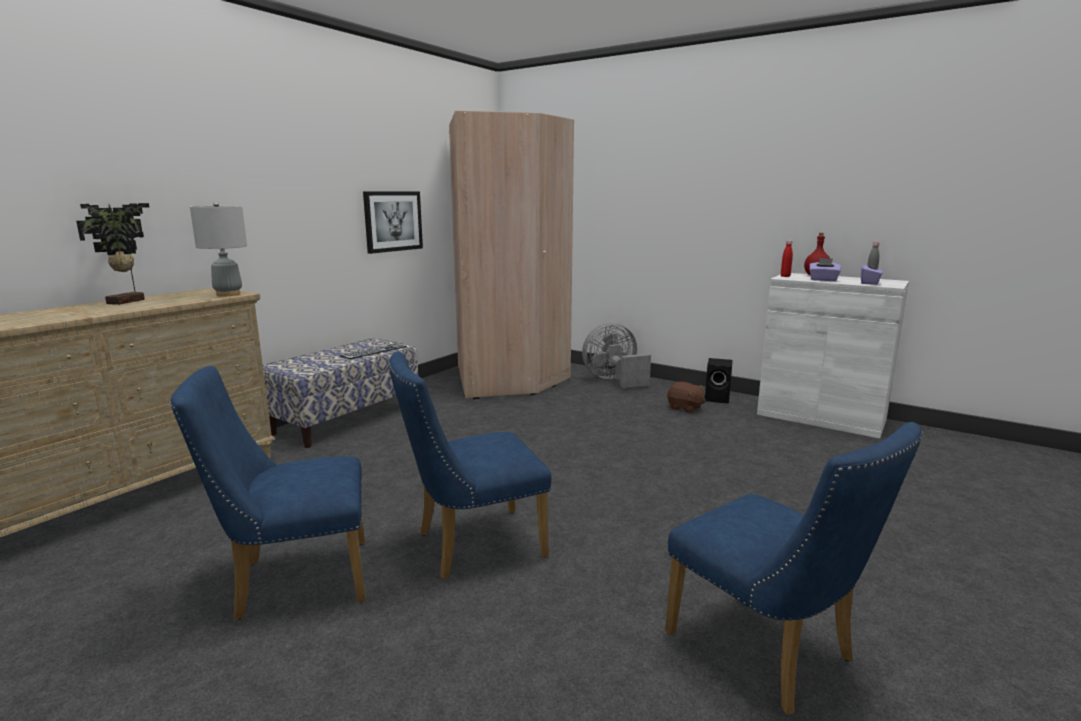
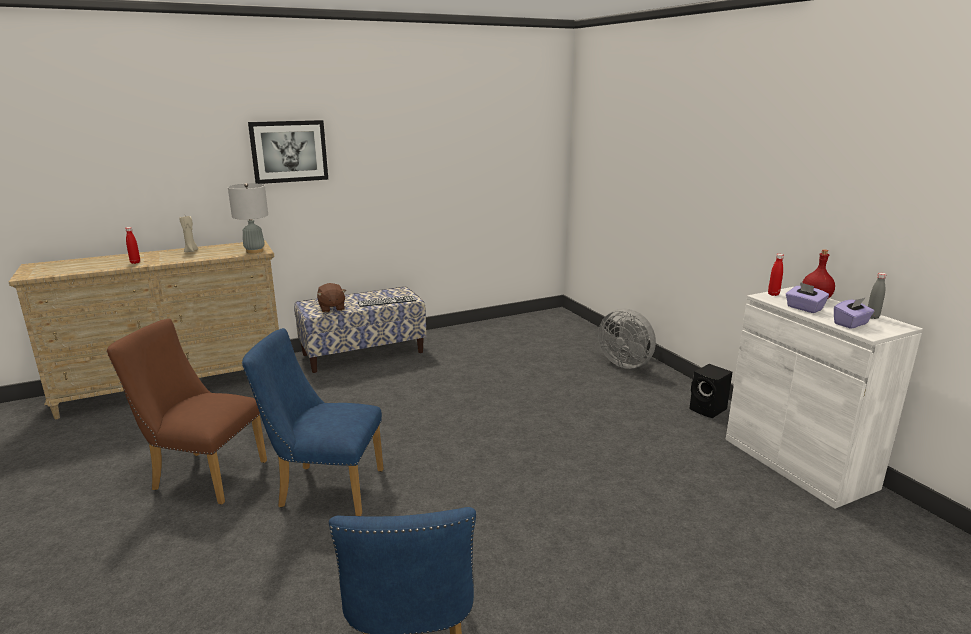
camera: 30 degrees right, 5 degrees up
potted plant [76,203,149,305] -> beige candle [179,216,198,252]
blue chair [170,366,365,620] -> brown chair [106,319,267,505]
picture [363,191,423,254] -> picture moved to [248,120,328,184]
beige wardrobe [449,111,574,399] -> none
grey fan [582,323,651,388] -> grey fan turned 150 degrees counterclockwise [598,308,656,369]
brown plush toy [667,382,706,413] -> brown plush toy moved to [317,283,346,313]
none -> red bottle [125,227,140,264]

